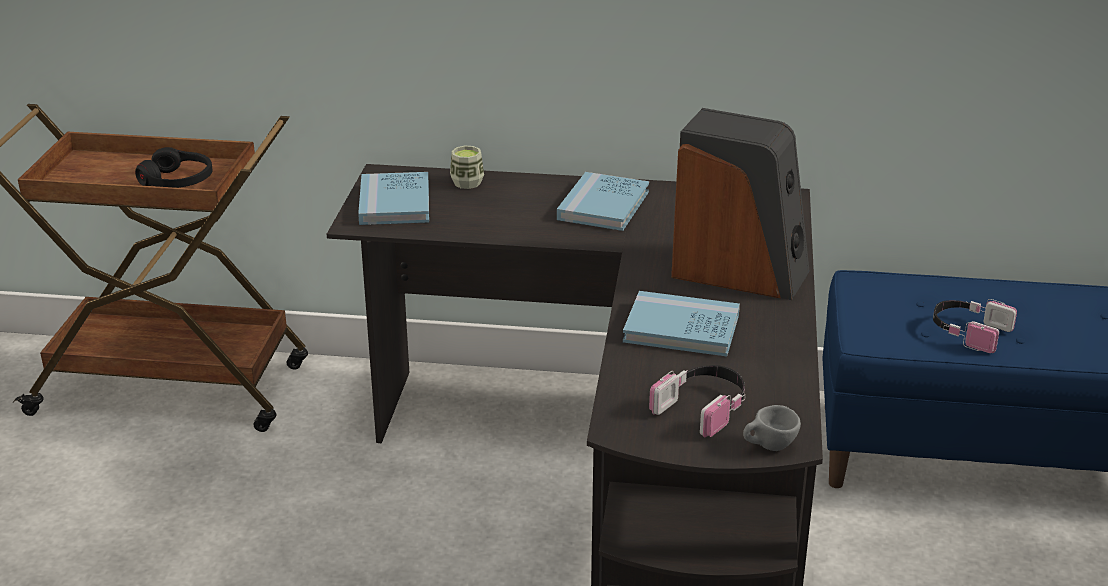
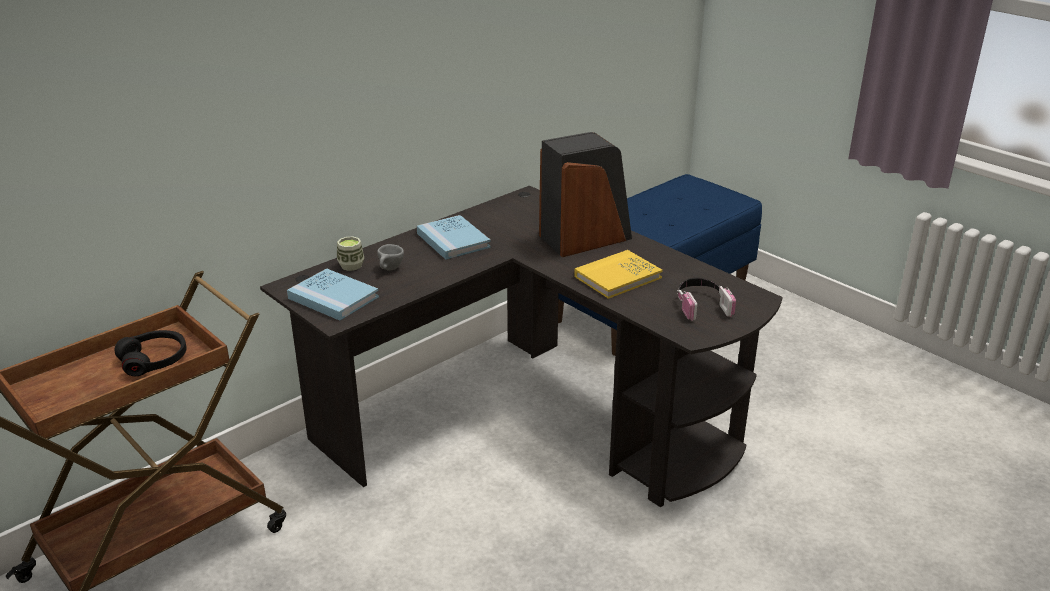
camera: 50 degrees left, 0 degrees up
blue book [623,291,740,356] -> yellow book [574,250,663,299]
grey cup [743,405,801,451] -> grey cup moved to [377,244,404,271]
headphones [933,299,1017,353] -> none

